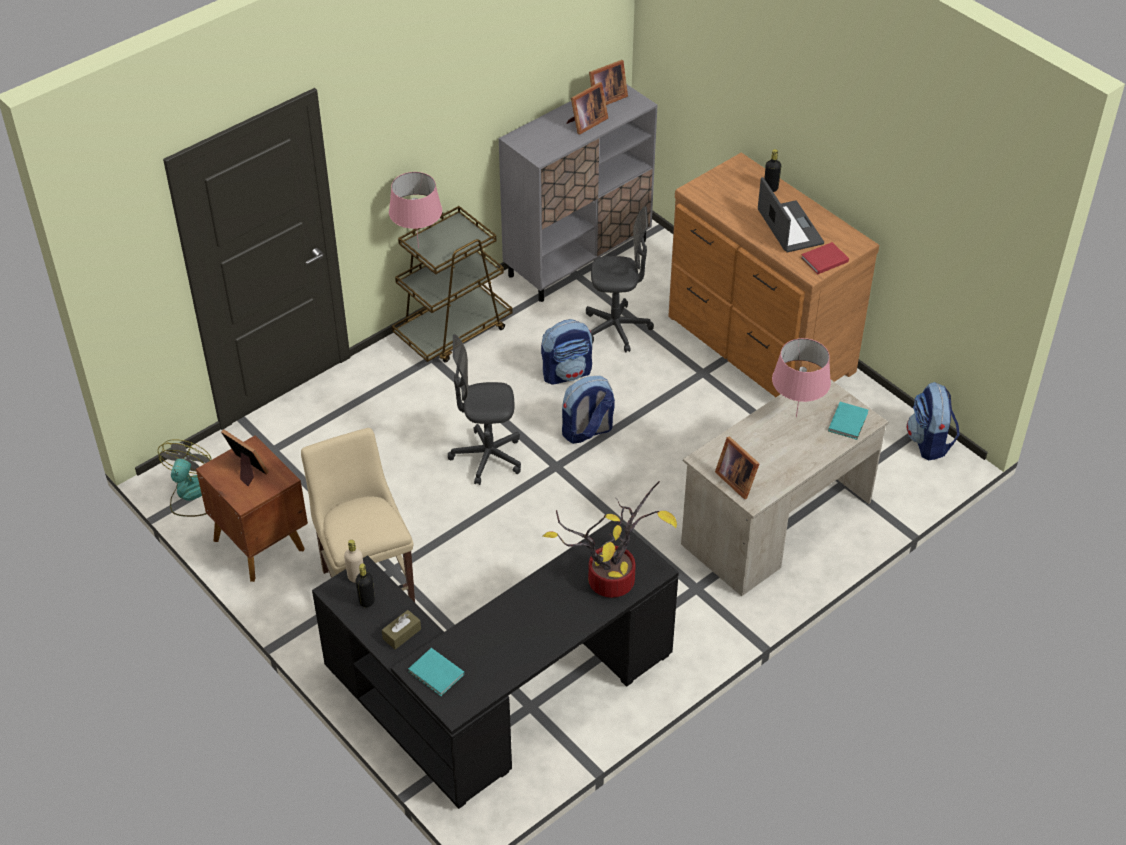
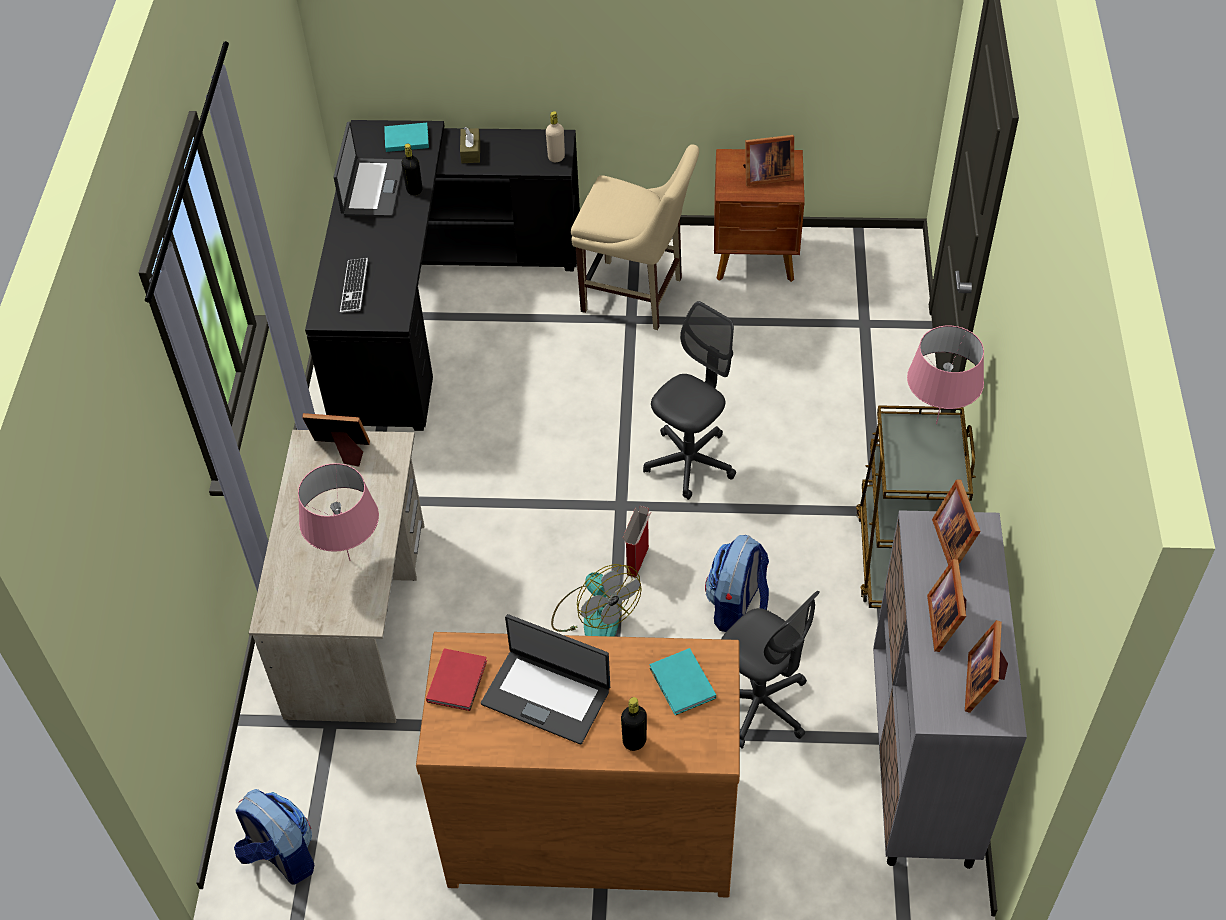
camera: 135 degrees right, 5 degrees up
fan [158,439,211,517] -> fan moved to [551,564,642,637]
black bottle [356,564,375,607] -> black bottle moved to [401,144,422,195]
potted plant [543,481,677,598] -> keyboard [340,258,368,313]
backpack [562,376,615,444] -> cardboard box [623,506,651,578]
grey office chair [586,206,654,353] -> grey office chair turned 90 degrees counterclockwise [721,591,820,749]
turquoise book [828,402,868,440] -> turquoise book moved to [649,648,716,715]
none -> laptop [334,122,402,217]
none -> picture frame [932,479,981,565]

